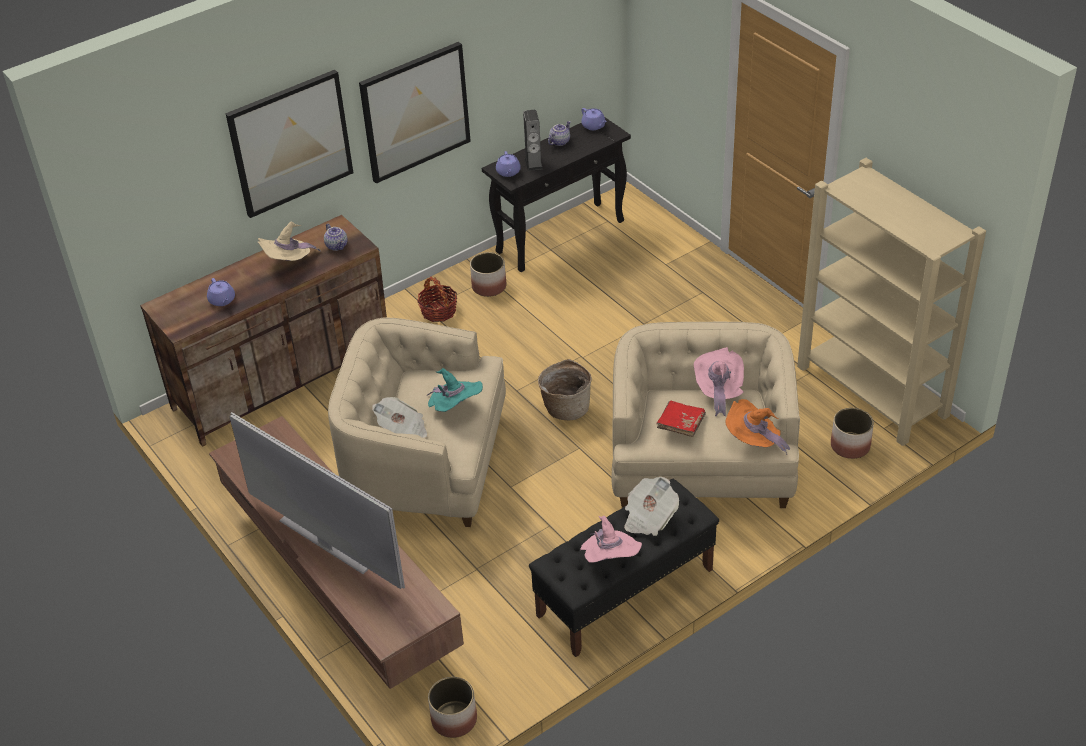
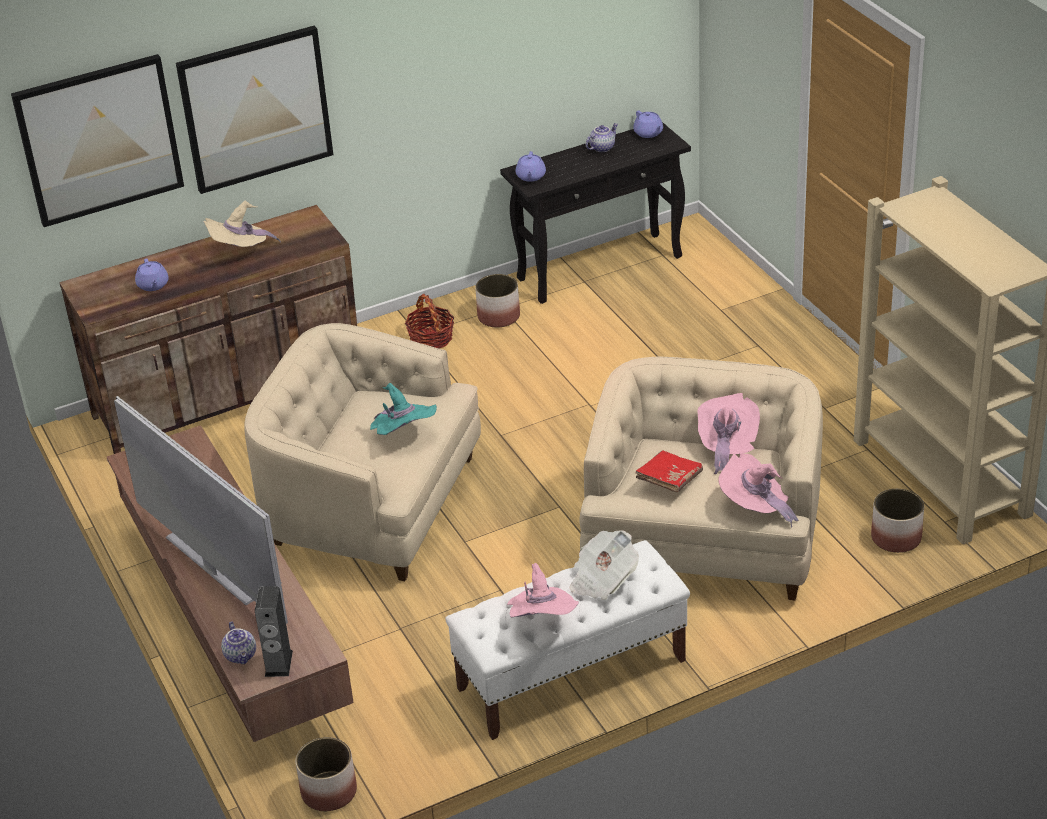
camera: 10 degrees right, 5 degrees down
teapot [324,224,347,251] -> teapot moved to [221,621,256,664]
picture [359,42,471,184] -> picture moved to [11,54,184,227]
newspaper [372,397,427,438] -> none
speaker [523,110,543,171] -> speaker moved to [255,586,293,677]
black bench [529,479,719,657] -> white bench [445,540,690,740]
basket [538,359,592,420] -> none
orange hat [725,399,791,456] -> pink hat [718,453,798,528]

